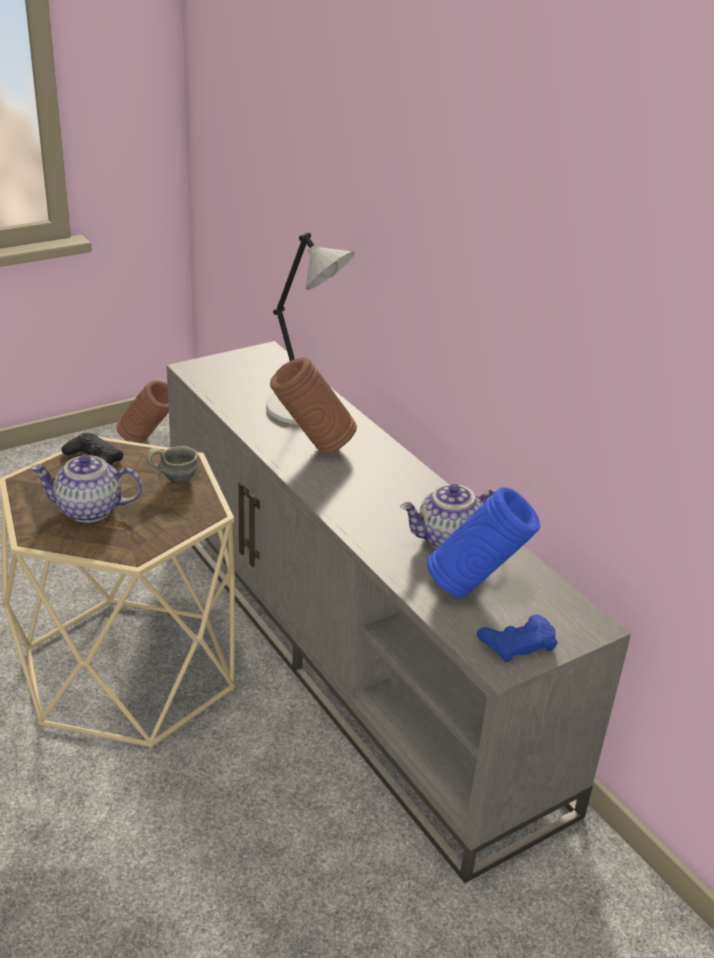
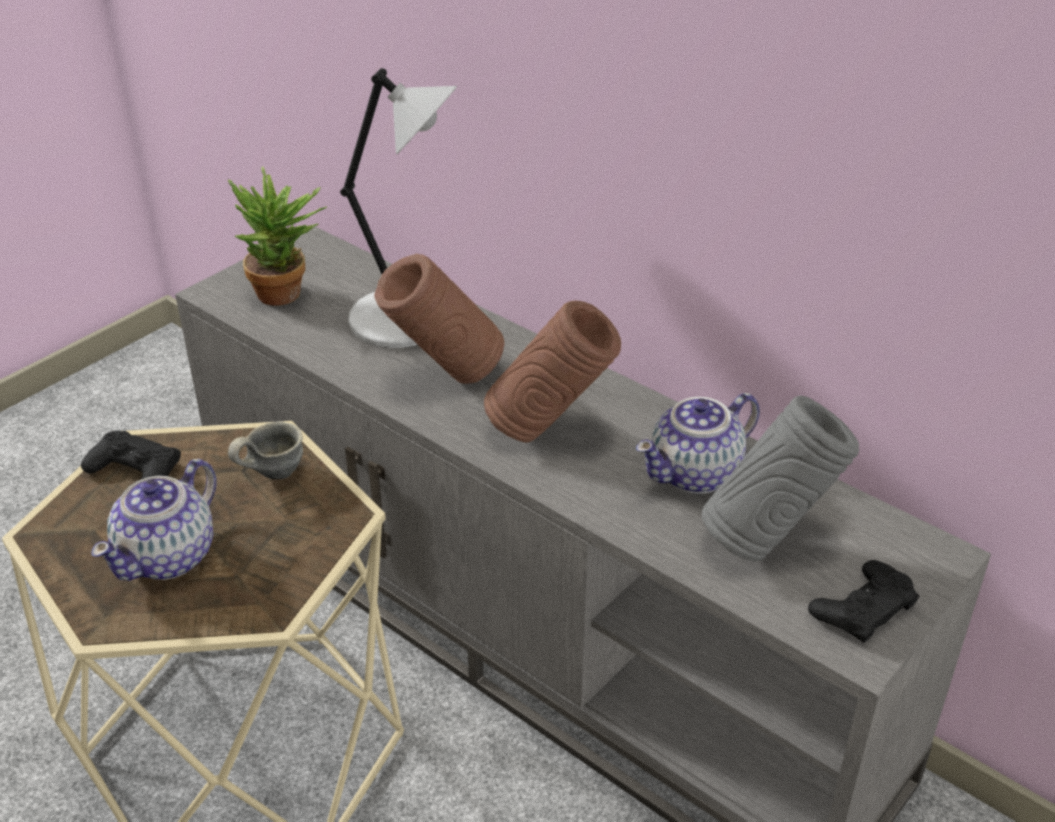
camera: 15 degrees left, 5 degrees up
teapot [30,455,142,523] -> teapot turned 45 degrees counterclockwise [91,459,217,581]
brown vase [117,380,169,443] -> brown vase moved to [484,301,621,442]
blue vase [427,487,540,598] -> grey vase [702,395,859,561]
blue game controller [477,615,558,662] -> black game controller [808,560,920,643]
none -> potted plant [228,166,327,306]

